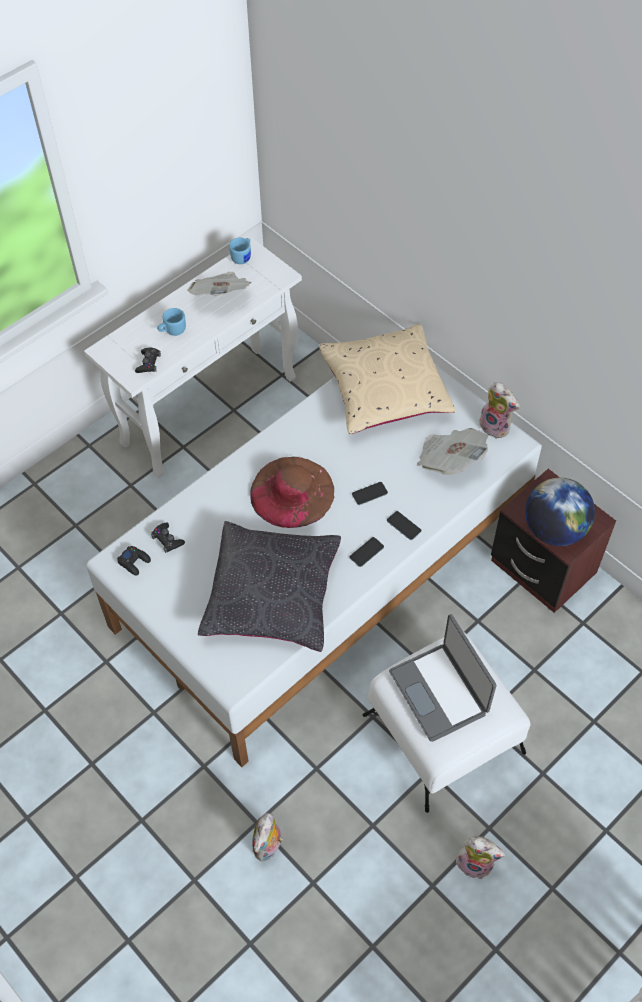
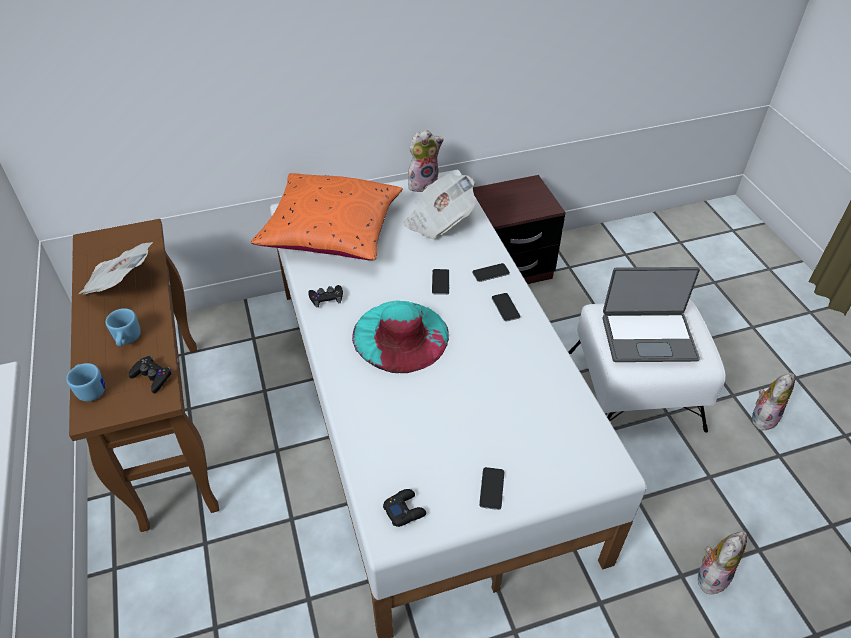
camera: 65 degrees left, 10 degrees down
white console table [84,239,302,479] -> brown console table [69,219,219,532]
black game controller [151,523,185,553] -> black game controller moved to [308,285,343,307]
black pillow [198,521,341,652] -> none
blue mug [229,238,251,264] -> blue mug moved to [66,363,105,402]
brown hat [250,457,334,528] -> turquoise hat [352,301,449,373]
plush toy [252,813,283,861] -> plush toy turned 90 degrees counterclockwise [698,531,747,595]
beige pillow [319,324,456,434] -> orange pillow [251,173,403,261]
globe [525,478,595,546] -> none
none -> phone [479,467,504,510]

